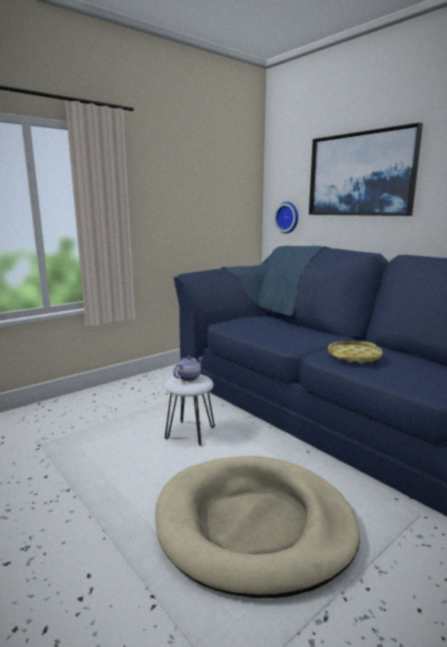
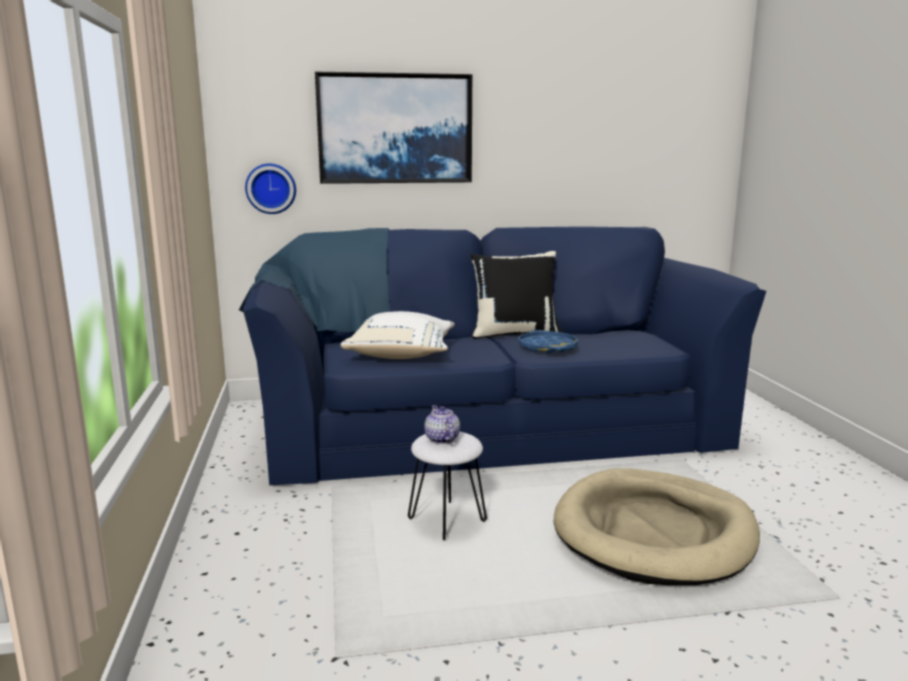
camera: 60 degrees left, 0 degrees up
yellow tray [328,341,383,364] -> blue tray [518,330,578,354]
none -> white pillow [341,311,455,359]
none -> black pillow [470,251,563,339]

